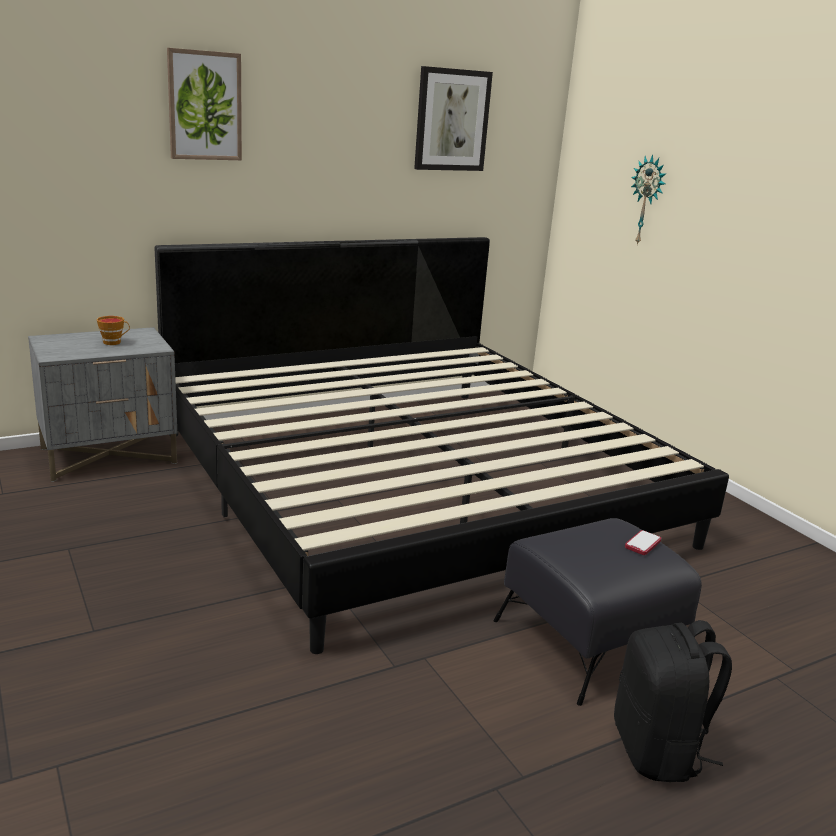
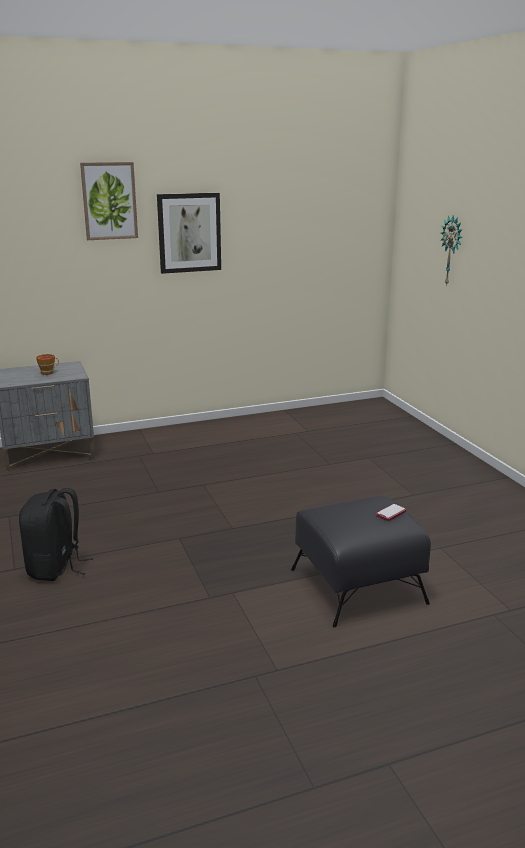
camera: 10 degrees right, 0 degrees up
bed [155,237,729,654] -> none
picture [414,66,493,171] -> picture moved to [157,193,221,274]
black backpack [614,620,732,782] -> black backpack moved to [19,488,93,581]

